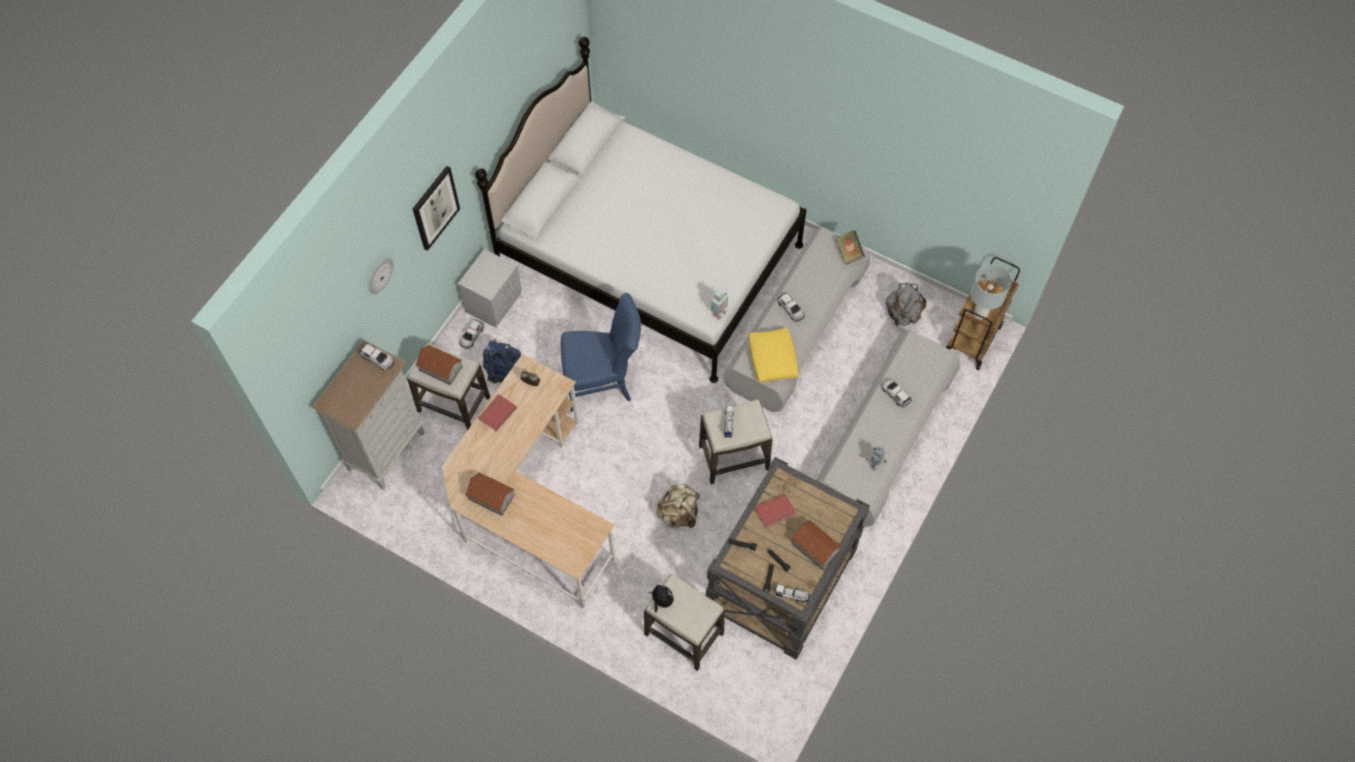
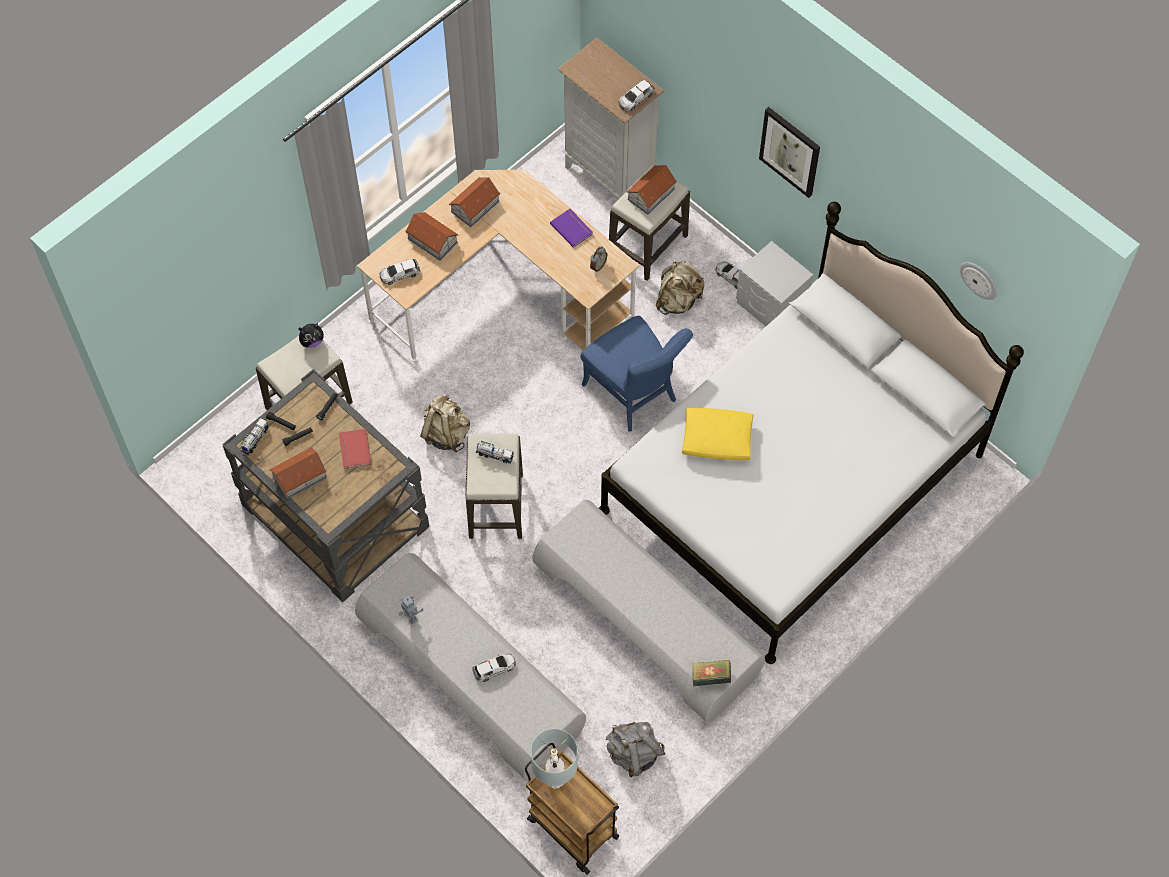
camera: 105 degrees right, 0 degrees up
wall clock [369,258,393,294] -> wall clock moved to [960,262,997,300]
red book [478,395,517,431] -> purple book [550,209,593,248]
blue backpack [483,339,521,383] -> beige backpack [656,261,704,315]
blue chair [561,293,641,412] -> blue chair turned 45 degrees counterclockwise [580,316,693,432]
toy robot [711,290,728,319] -> none
yellow pillow [749,328,798,383] -> yellow pillow moved to [682,408,754,460]
toy car [777,293,805,322] -> toy car moved to [380,259,420,285]
none -> toy house [405,212,458,261]

